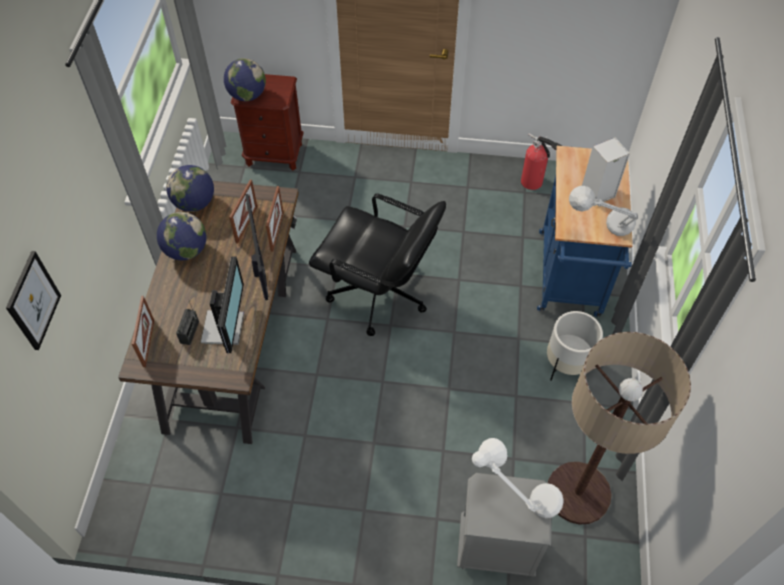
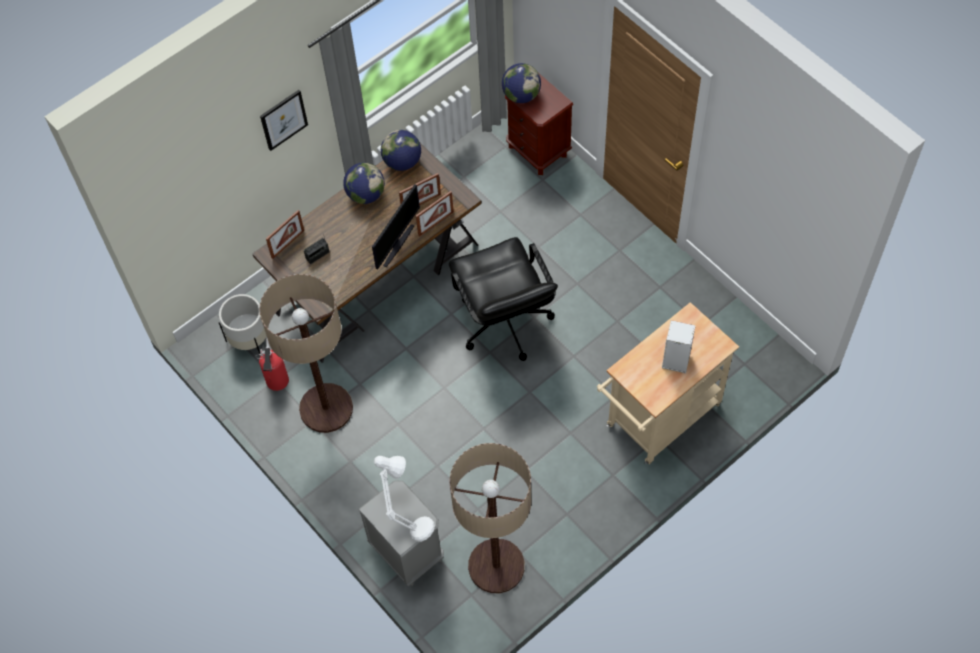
camera: 45 degrees right, 5 degrees up
picture [6,251,61,350] -> picture moved to [260,90,308,151]
monitor [201,256,244,353] -> none
fire extinguisher [521,133,562,190] -> fire extinguisher moved to [255,339,289,391]
blue cart [537,146,633,317] -> beige cart [597,302,739,464]
white planter [547,311,603,381] -> white planter moved to [219,294,267,356]
grey table lamp [569,186,638,236] -> none
none -> floor lamp [259,274,353,433]

